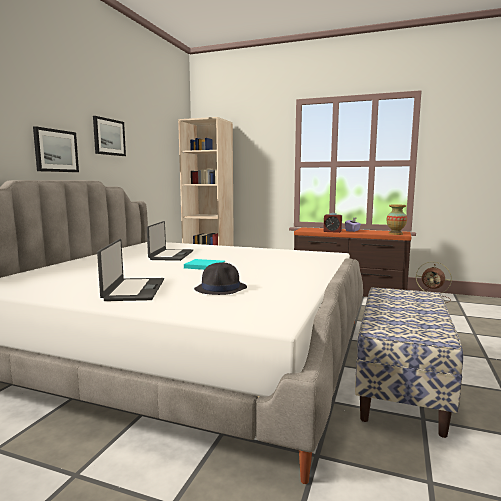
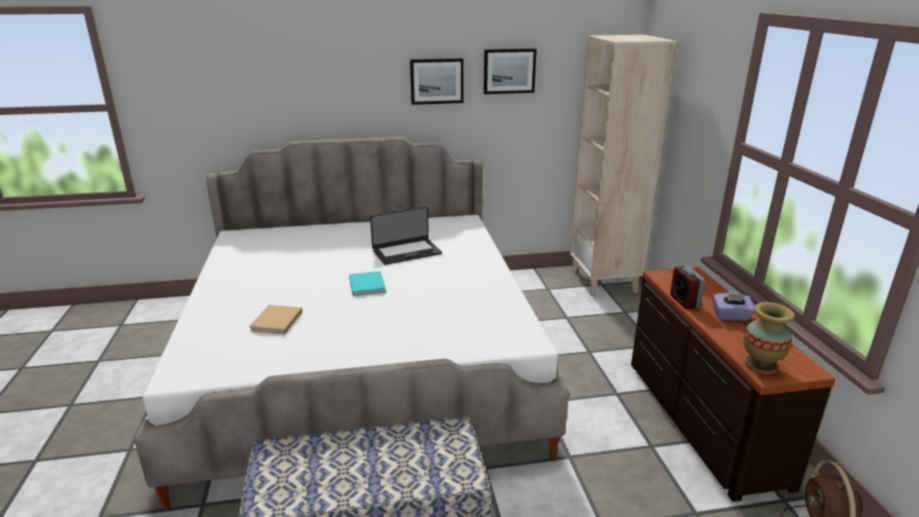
camera: 60 degrees right, 15 degrees up
picture [33,126,79,172] -> picture moved to [484,48,537,94]
laptop [97,239,164,301] -> none
black hat [194,262,247,295] -> beige book [249,305,302,334]

